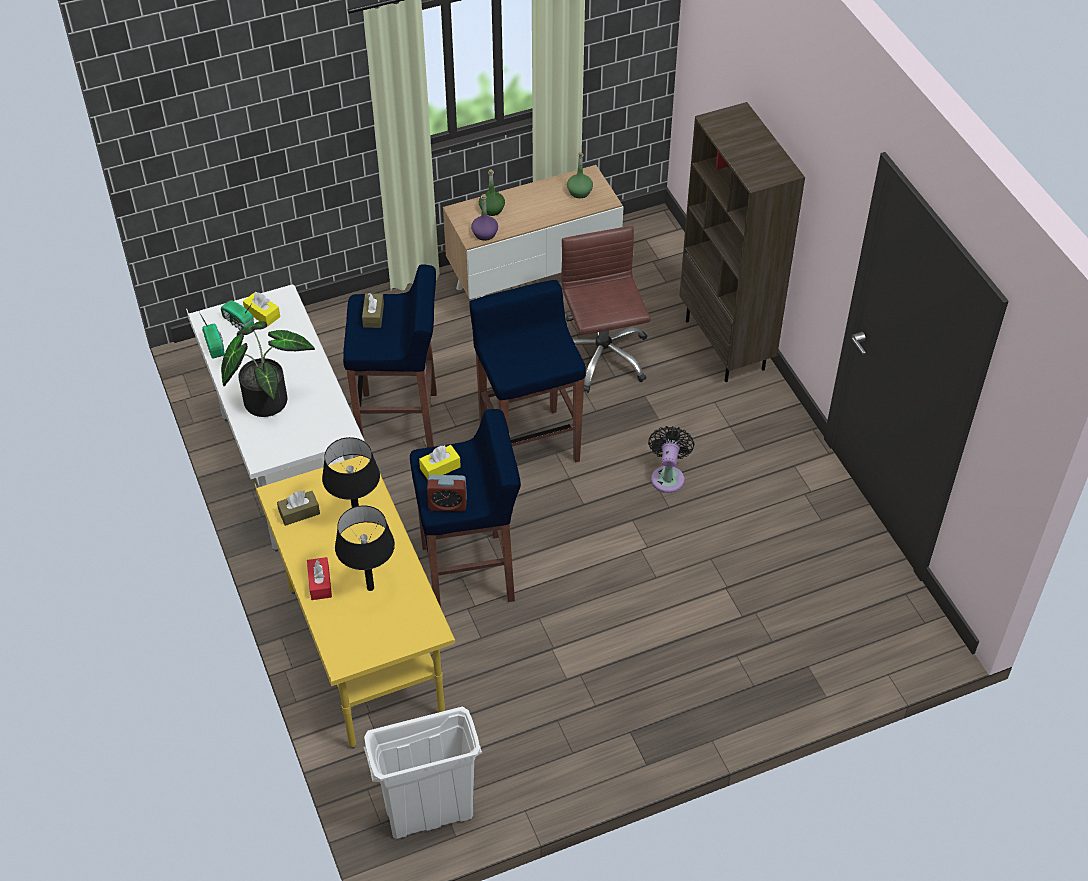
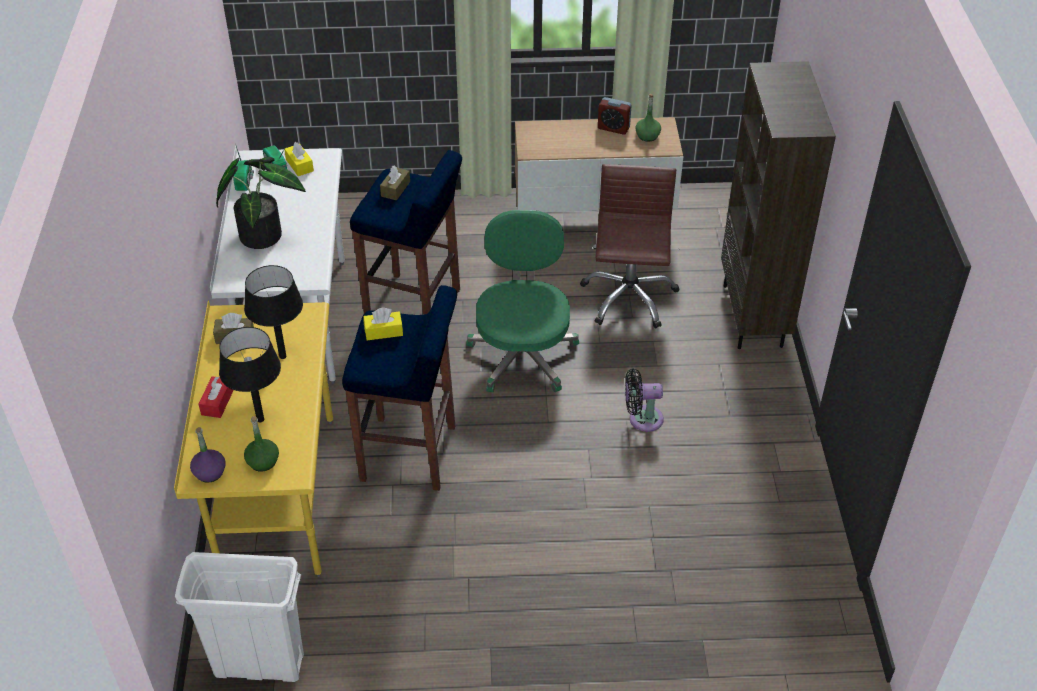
camera: 20 degrees right, 5 degrees down
alarm clock [427,475,467,511] -> alarm clock moved to [598,97,632,135]
blue stool [469,280,586,463] -> green office chair [466,210,579,392]
purple bottle [471,194,498,241] -> purple bottle moved to [190,427,226,483]
green bottle [479,169,505,216] -> green bottle moved to [244,416,279,472]
black fan [648,426,694,493] -> black fan turned 120 degrees counterclockwise [625,369,664,432]

